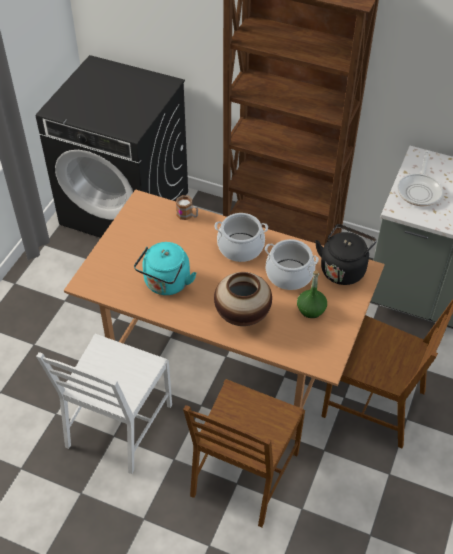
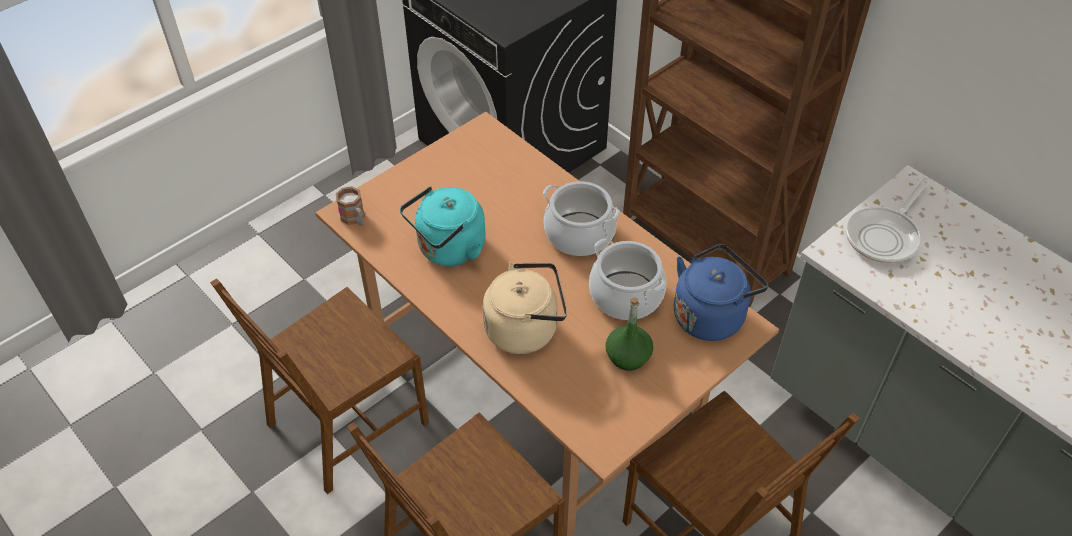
camera: 25 degrees right, 0 degrees up
white chair [36,334,172,474] -> brown chair [210,278,429,494]
mug [176,195,198,220] -> mug moved to [336,186,365,226]
vase [214,272,272,326] -> beige kettle [483,262,567,354]
black kettle [315,224,377,285] -> blue kettle [674,244,768,341]

